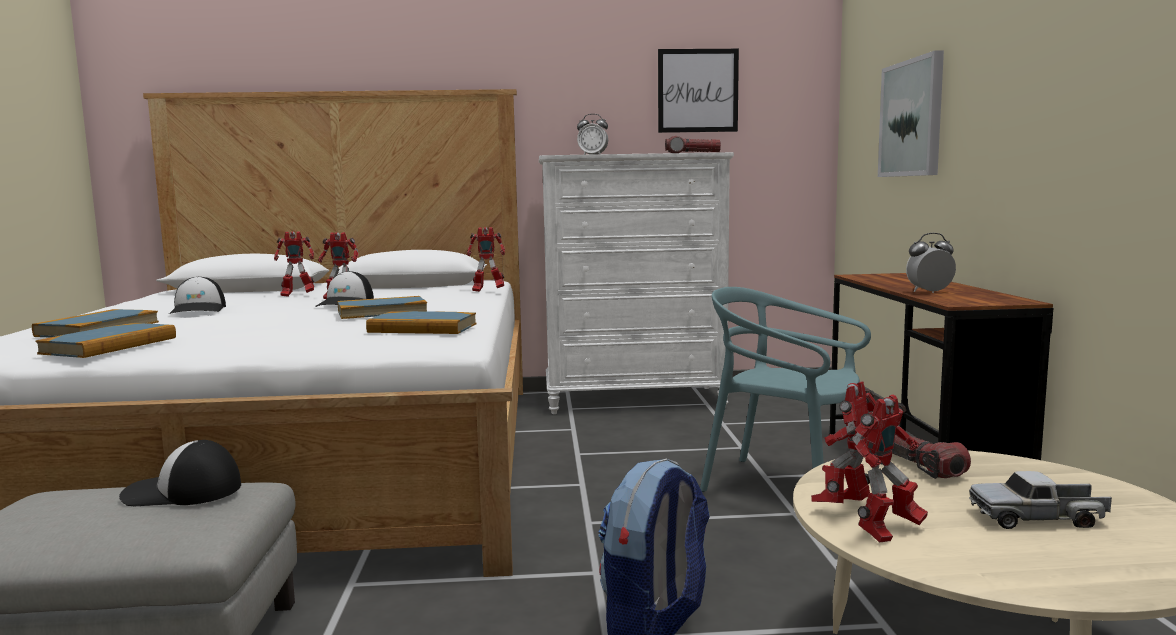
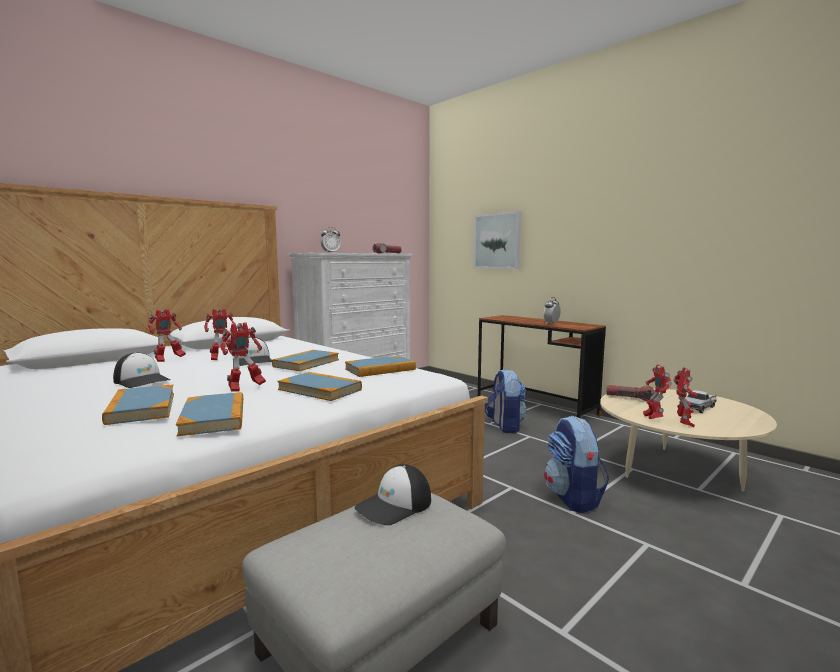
camera: 40 degrees left, 0 degrees up
toy robot [467,227,505,292] -> toy robot moved to [220,322,266,391]
picture [658,49,739,133] -> none
turquoise chair [700,287,871,492] -> backpack [485,369,527,433]
none -> book [277,372,362,401]

